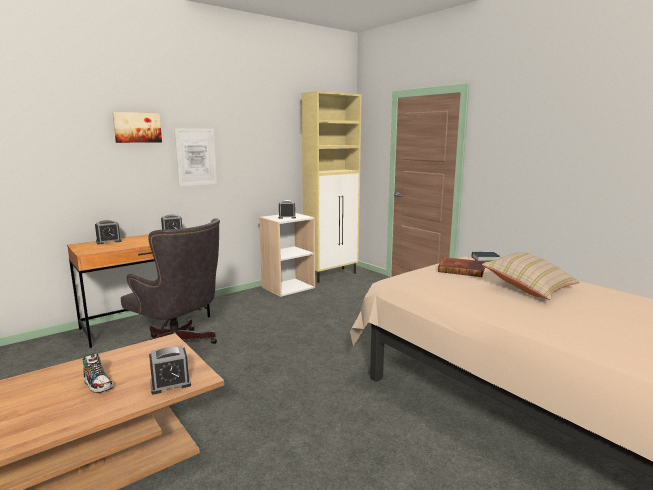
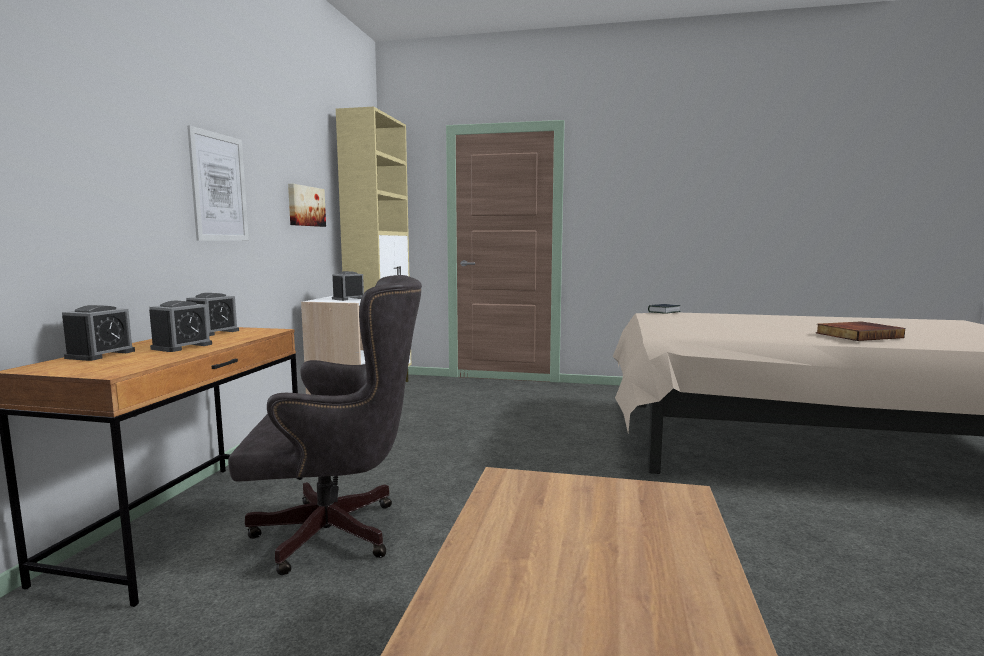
camera: 40 degrees left, 5 degrees down
shoe [82,353,114,393] -> none
picture [112,112,162,143] -> picture moved to [288,184,326,227]
alarm clock [149,345,191,394] -> alarm clock moved to [149,301,212,352]
book [438,257,486,277] -> book moved to [816,321,905,341]
beige pillow [482,252,579,300] -> none

